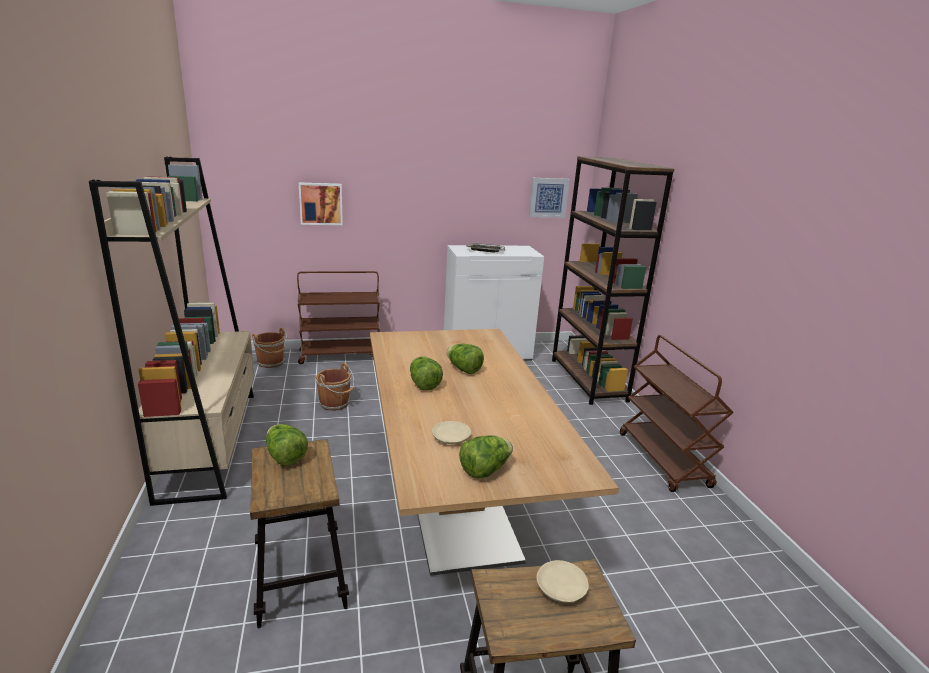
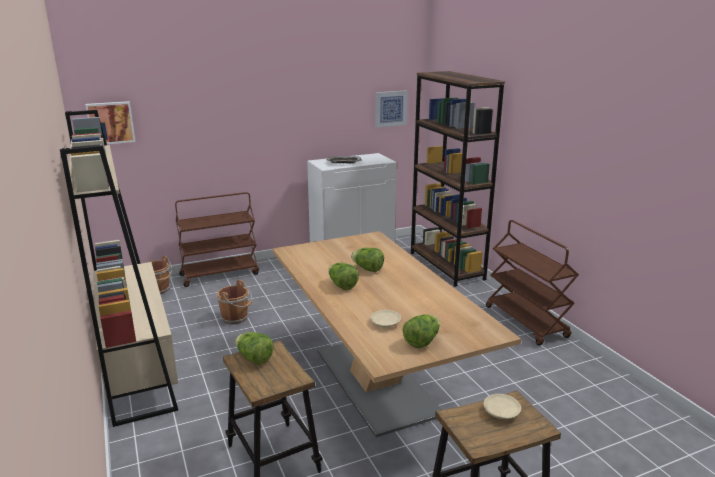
camera: 10 degrees left, 0 degrees up
picture [299,182,343,225] -> picture moved to [85,101,135,144]

